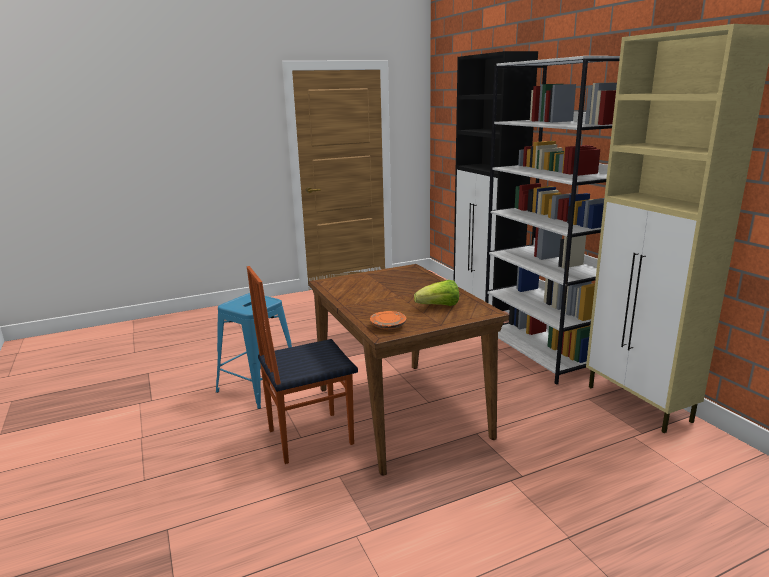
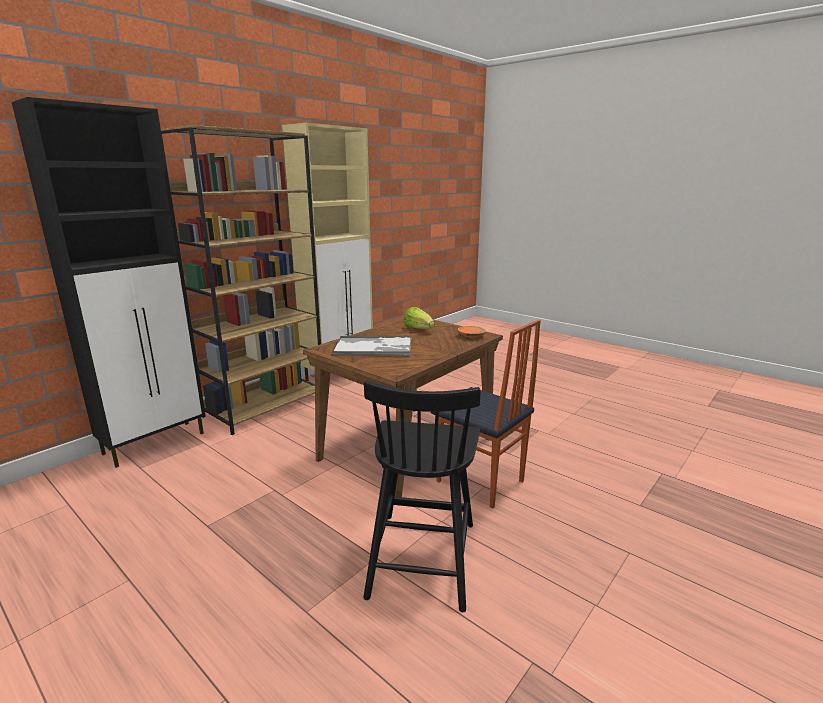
camera: 115 degrees left, 0 degrees up
blue stool [216,293,292,409] -> black chair [363,380,481,612]
white bookcase [485,56,620,385] -> brown bookcase [161,125,321,435]
none -> tray [332,336,412,356]

